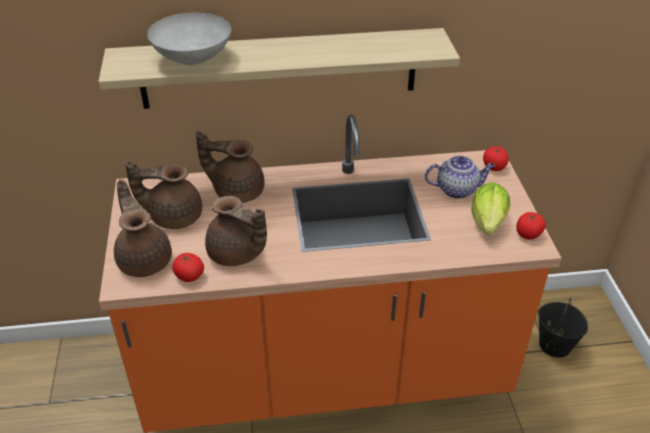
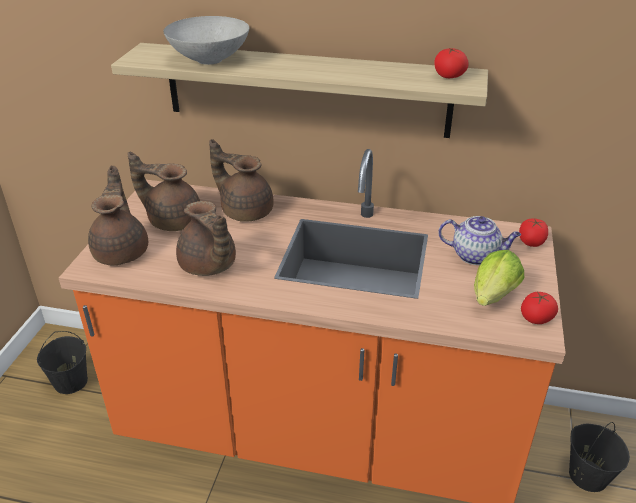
camera: 20 degrees right, 5 degrees down
tomato [172,253,204,282] -> tomato moved to [434,47,469,78]
none -> black bucket [37,331,88,394]

